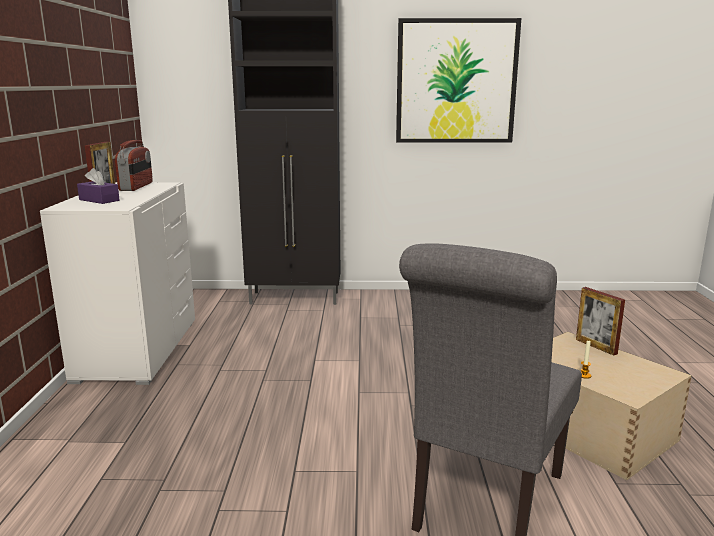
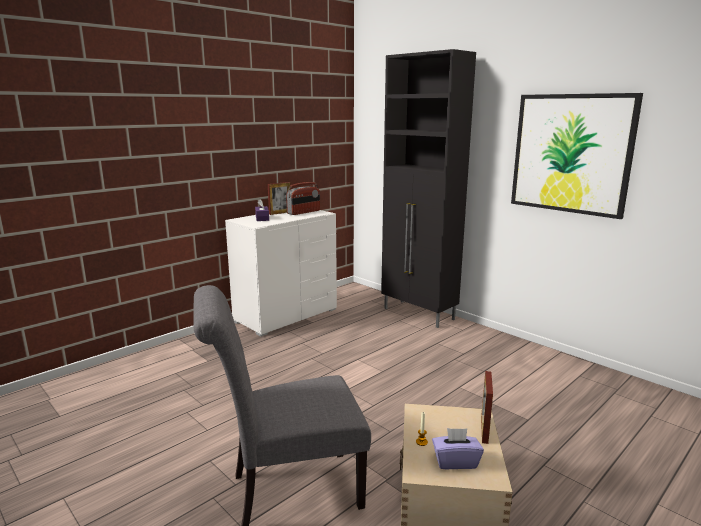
camera: 45 degrees right, 0 degrees up
none -> purple tissue box [432,428,484,469]

